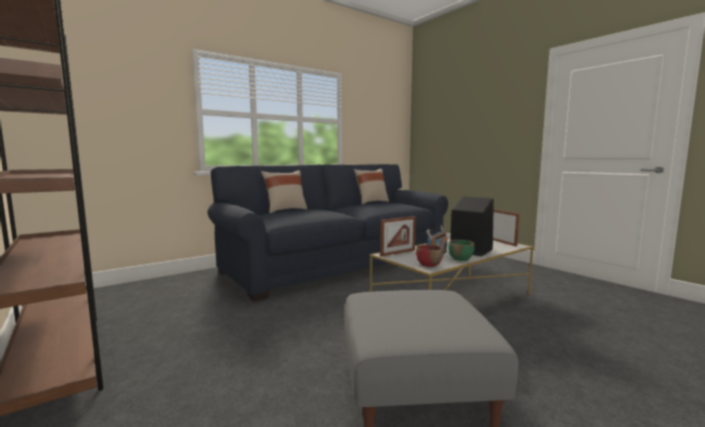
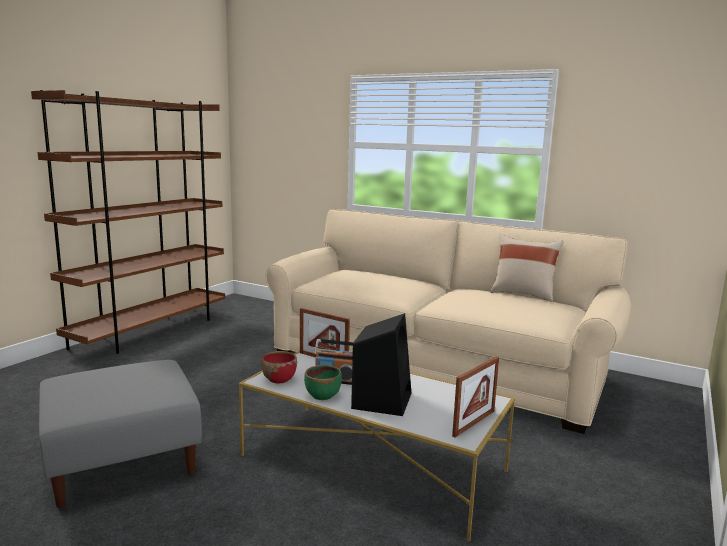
camera: 65 degrees right, 5 degrees up
blue sofa [208,164,448,301] -> beige sofa [266,209,631,434]
beige pillow [261,170,307,213] -> none

